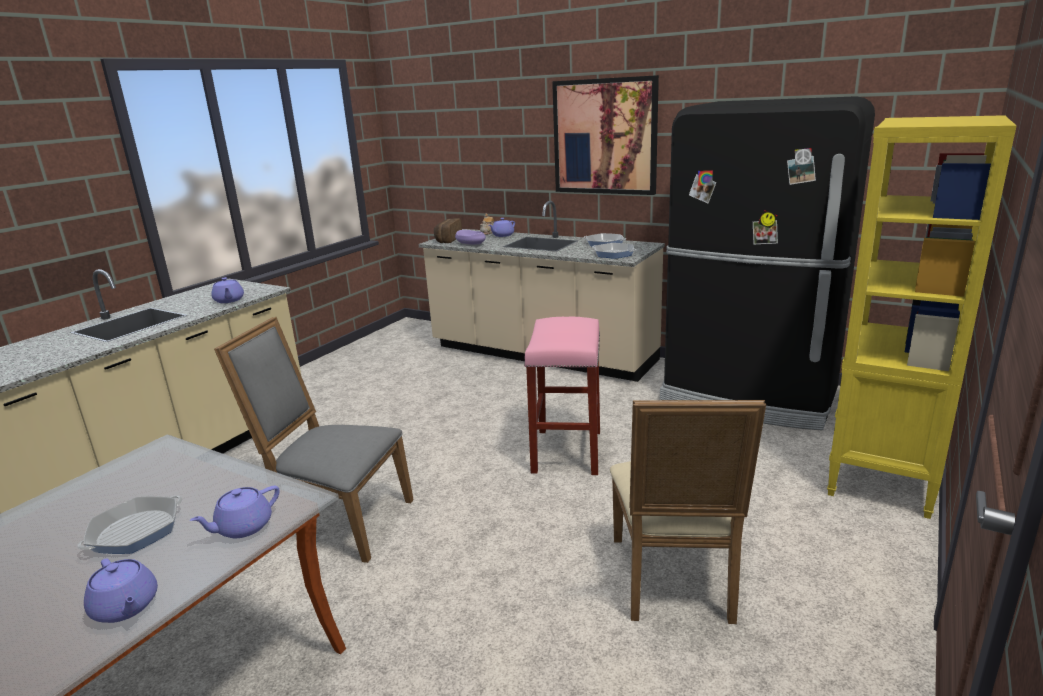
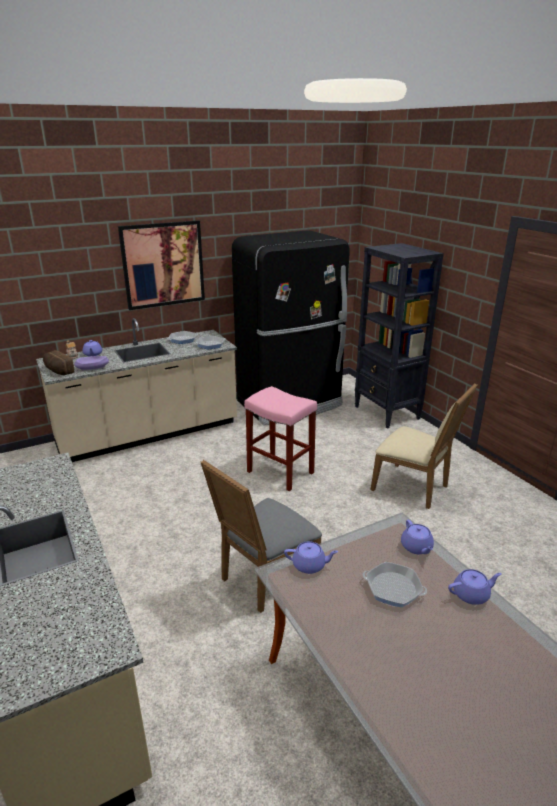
camera: 60 degrees left, 5 degrees up
frying pan [77,495,182,554] -> frying pan turned 45 degrees counterclockwise [363,562,427,608]
purple teapot [211,277,244,303] -> purple teapot moved to [284,541,338,574]
yellow bookcase [827,115,1016,519] -> black bookcase [355,243,444,429]

